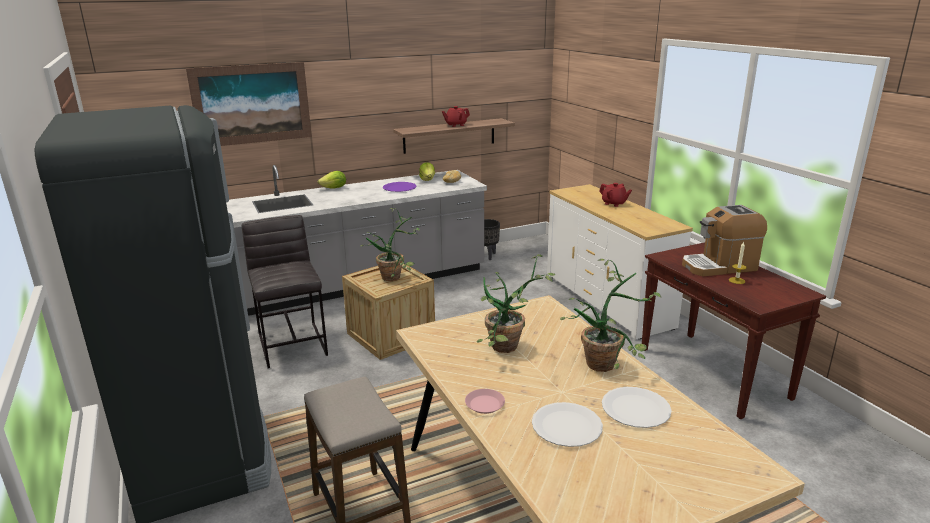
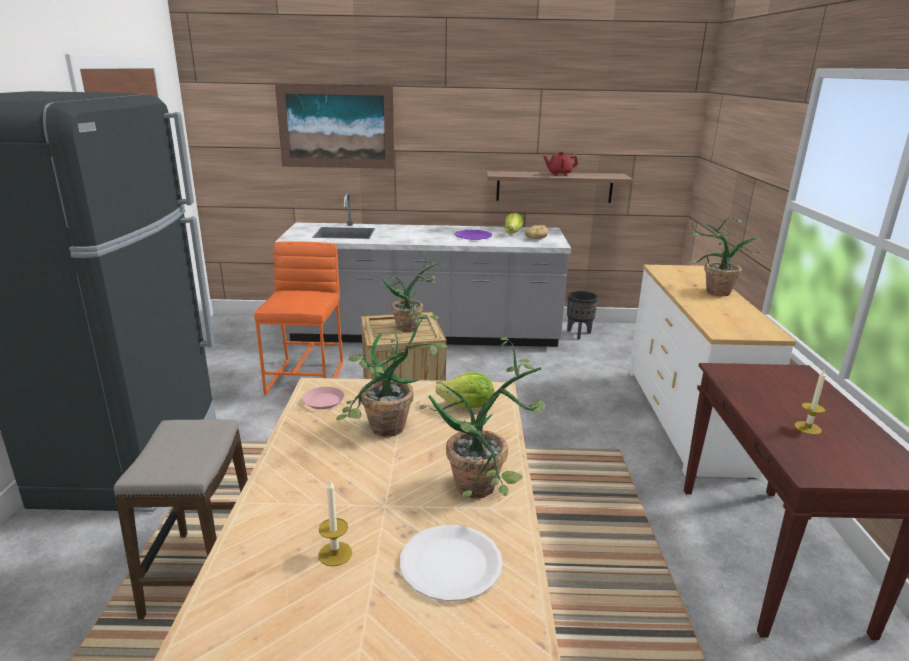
camera: 25 degrees right, 0 degrees up
grey stool [242,215,328,368] -> orange stool [254,241,343,395]
lettuce [318,171,346,189] -> lettuce moved to [435,372,494,408]
pink plate [465,389,505,414] -> pink plate moved to [302,387,345,409]
white plate [532,402,603,447] -> candle [318,480,352,567]
red teapot [599,183,632,207] -> potted plant [688,217,764,296]
coffee machine [682,205,767,276] -> none

